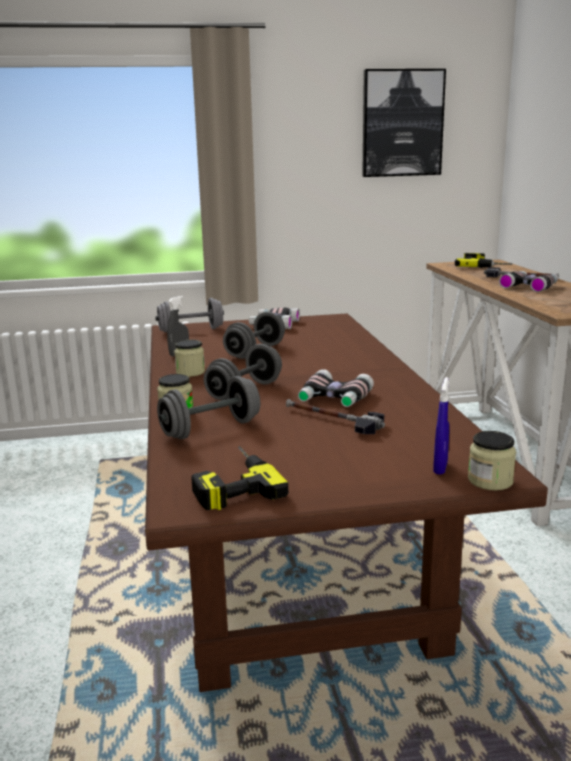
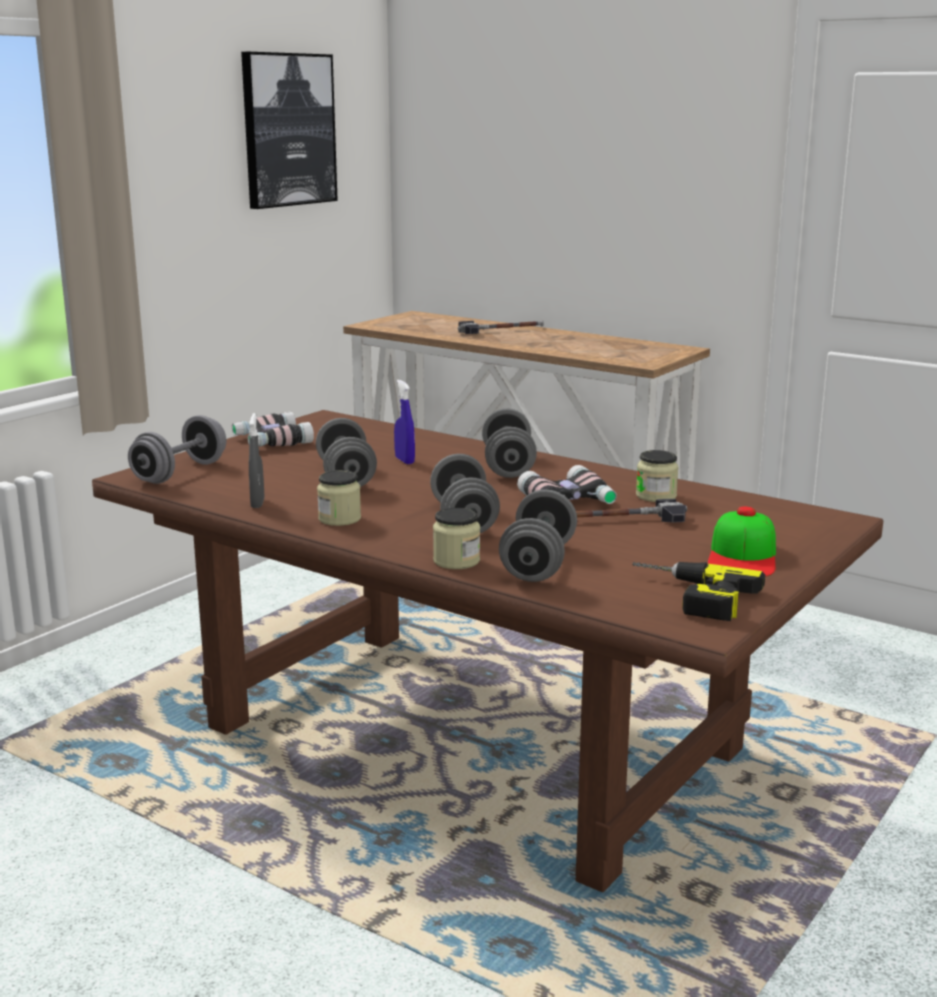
camera: 45 degrees left, 0 degrees up
blue spray bottle [433,377,449,475] -> blue spray bottle moved to [394,380,415,464]
power drill [455,253,512,268] -> none
jar [468,431,516,490] -> jar moved to [636,450,679,502]
binoculars [499,271,558,292] -> none
none -> grey dumbbell [482,408,537,478]
none -> cap [708,507,776,577]

